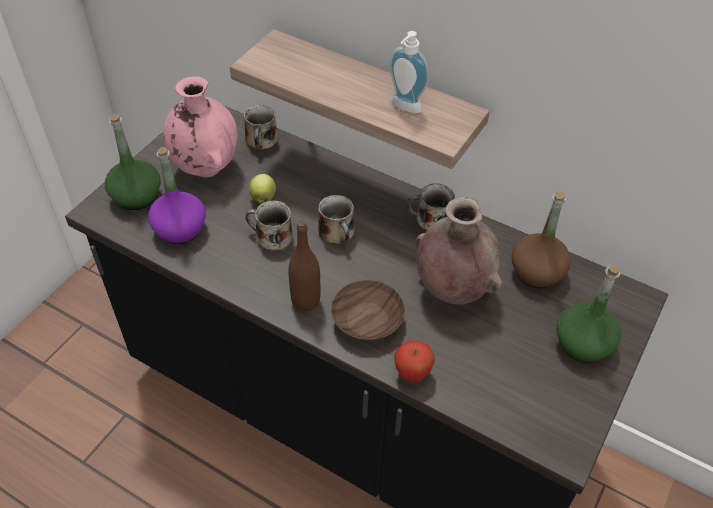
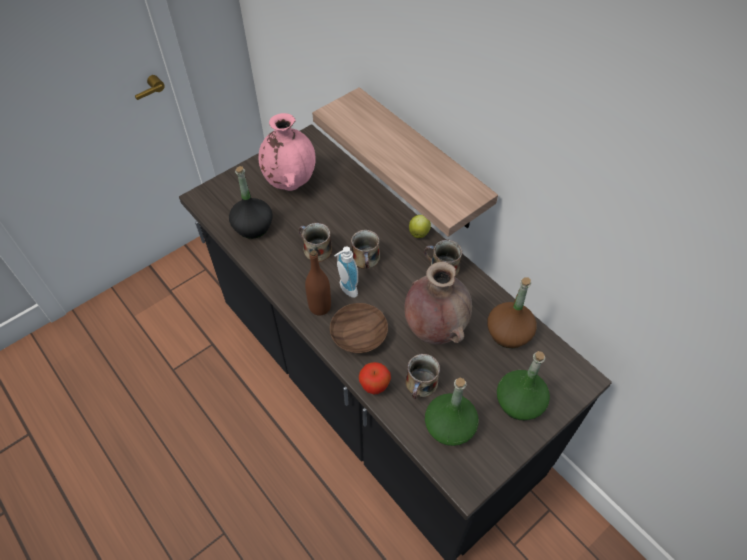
camera: 20 degrees right, 5 degrees up
green bottle [105,114,161,210] -> green bottle moved to [425,378,479,446]
purple bottle [148,147,206,244] -> black bottle [229,166,273,239]
mug [243,105,278,150] -> mug moved to [406,354,440,399]
apple [249,174,276,204] -> apple moved to [409,215,431,238]
soap dispenser [390,31,429,113] -> soap dispenser moved to [334,246,358,298]

